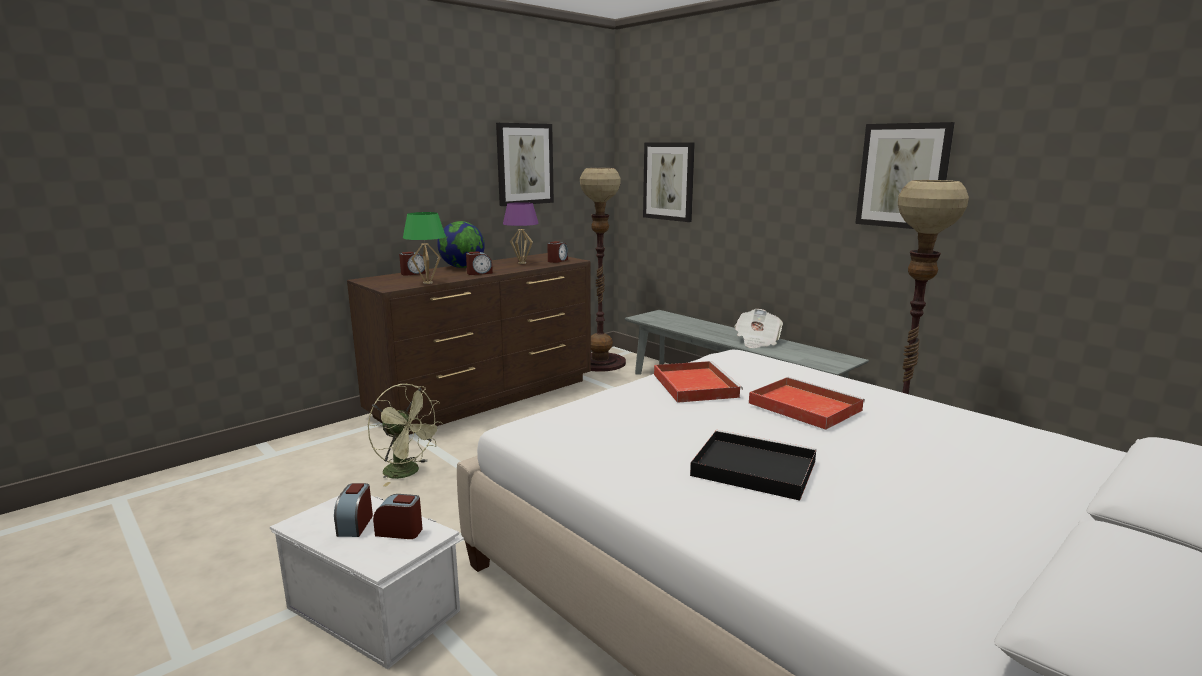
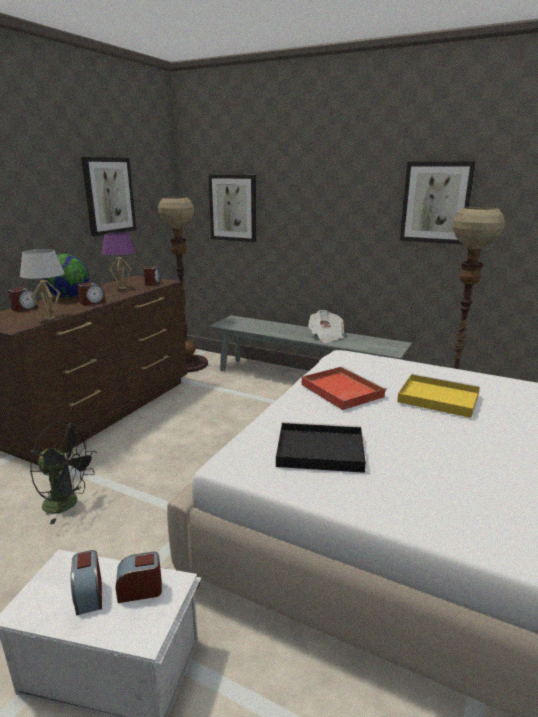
camera: 20 degrees left, 5 degrees up
green fan [368,384,443,486] -> black fan [30,422,97,524]
green table lamp [403,212,446,284] -> white table lamp [20,249,64,320]
black tray [690,430,816,501] -> black tray moved to [276,422,366,473]
red tray [749,377,865,430] -> yellow tray [397,374,480,418]

